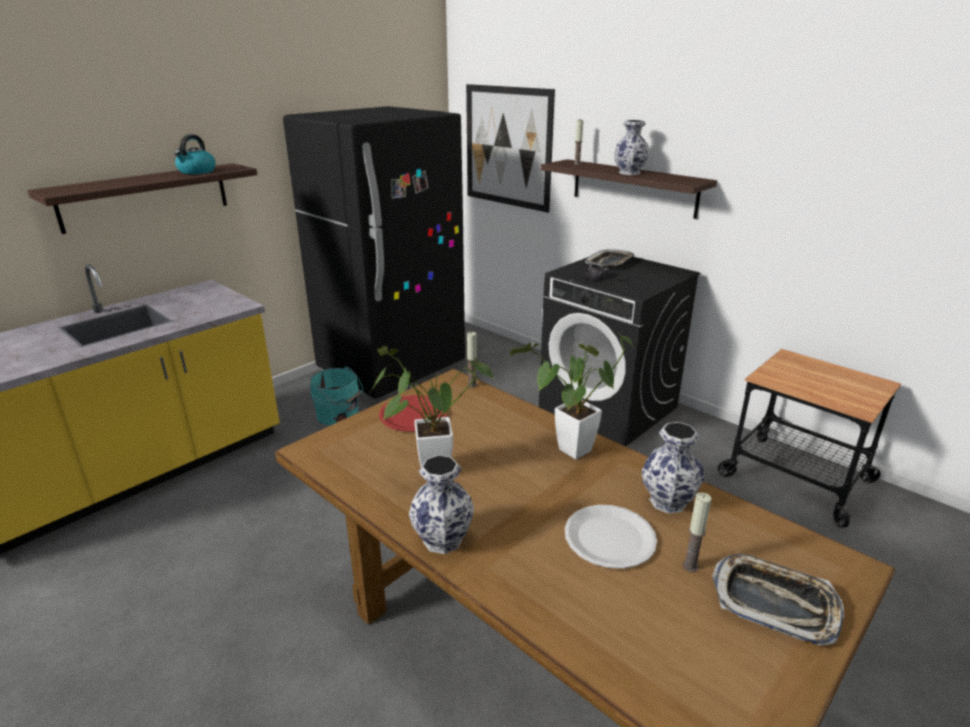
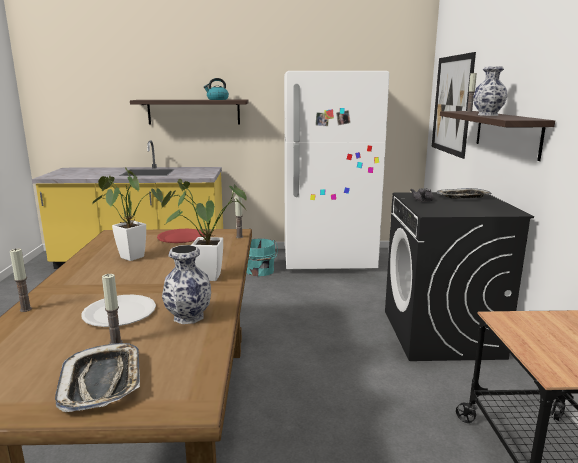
camera: 45 degrees right, 10 degrees down
black fridge [283,106,465,399] -> white fridge [284,71,389,269]
vase [409,455,474,554] -> none
none -> candle [10,248,32,312]

